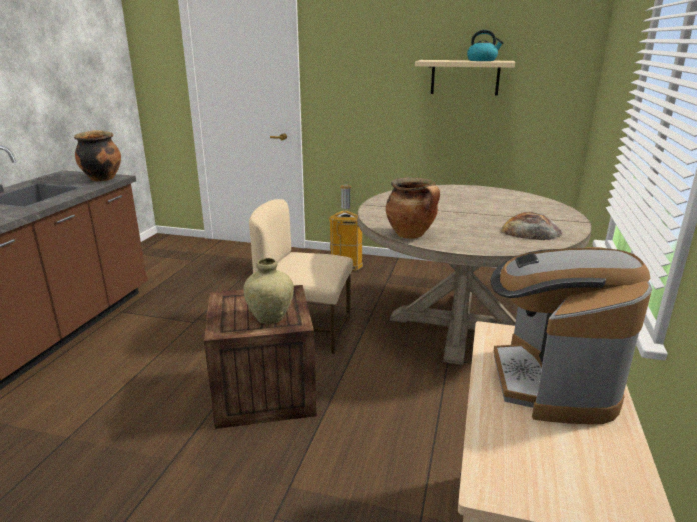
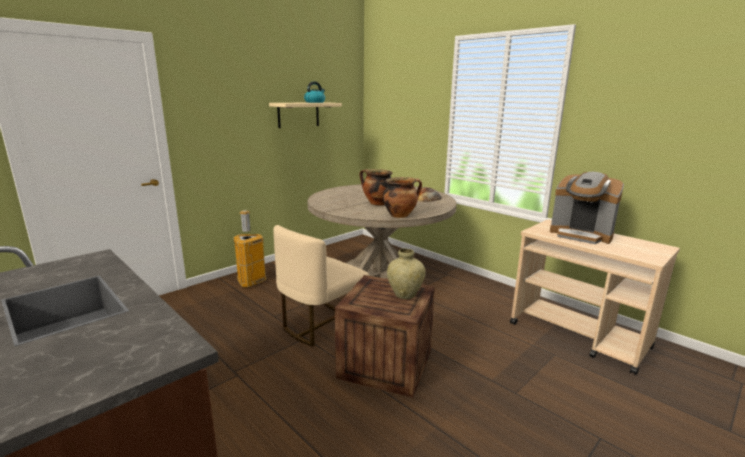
camera: 60 degrees left, 5 degrees down
cooking pot [74,130,121,181] -> cooking pot moved to [359,169,393,205]

